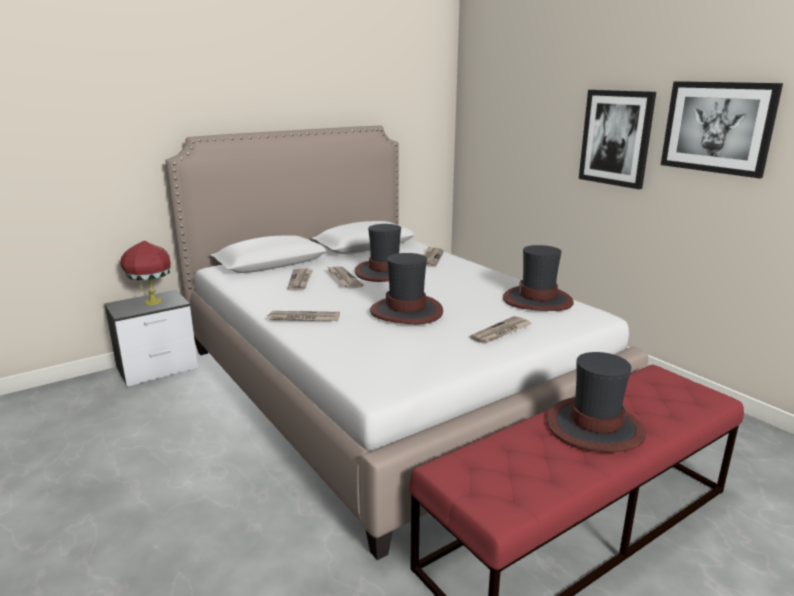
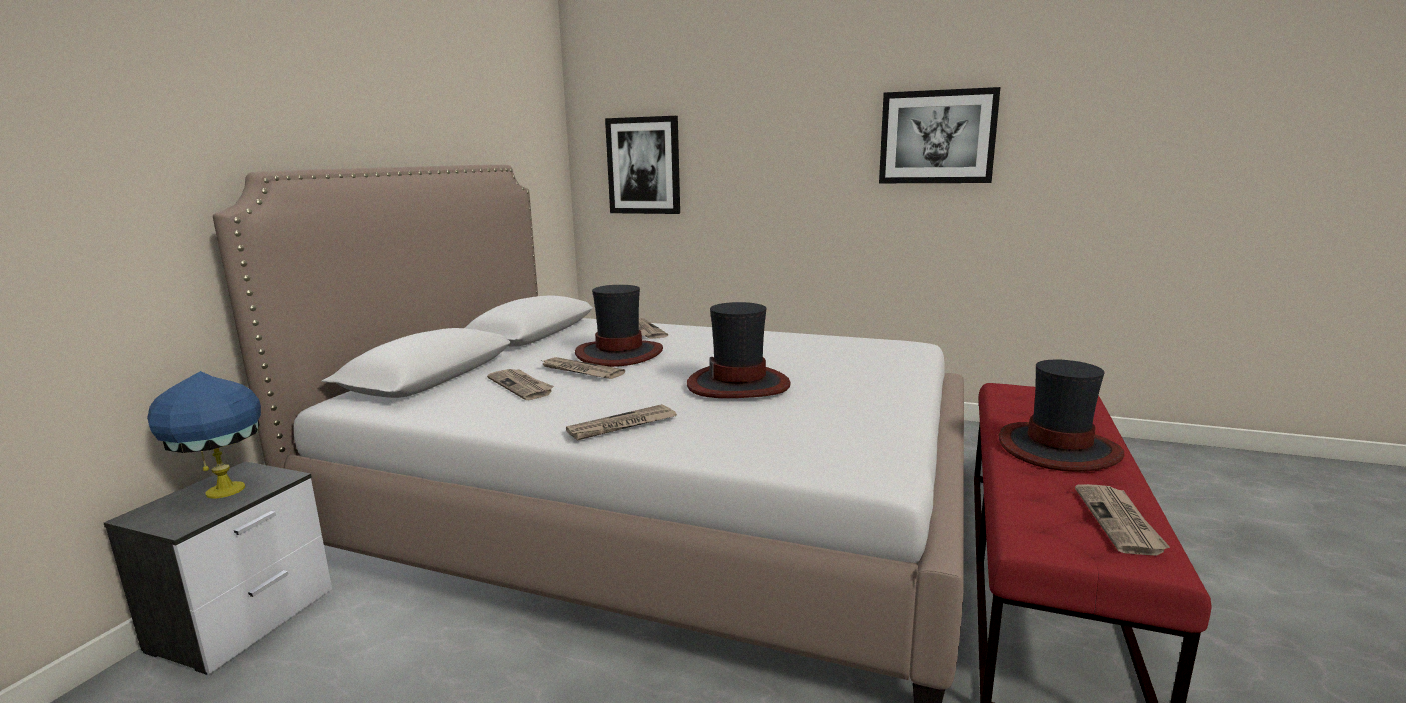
camera: 35 degrees left, 5 degrees down
red table lamp [120,240,171,305] -> blue table lamp [147,371,261,499]
newspaper [470,316,532,344] -> newspaper moved to [1075,484,1170,556]
hat [503,245,574,311] -> none
picture [579,90,656,189] -> picture moved to [605,116,680,214]

